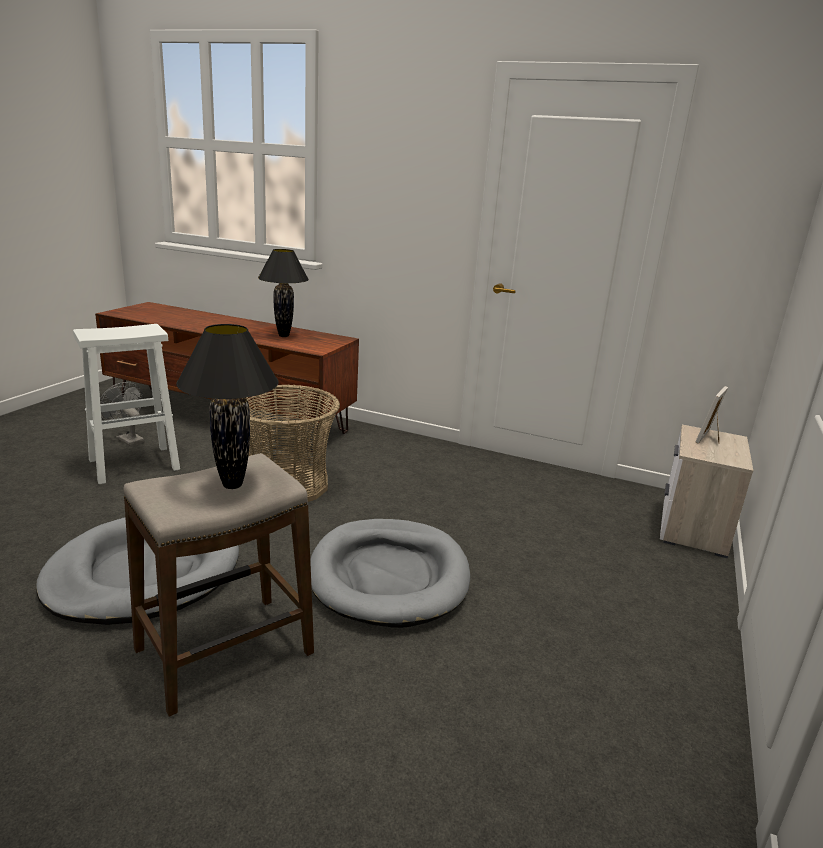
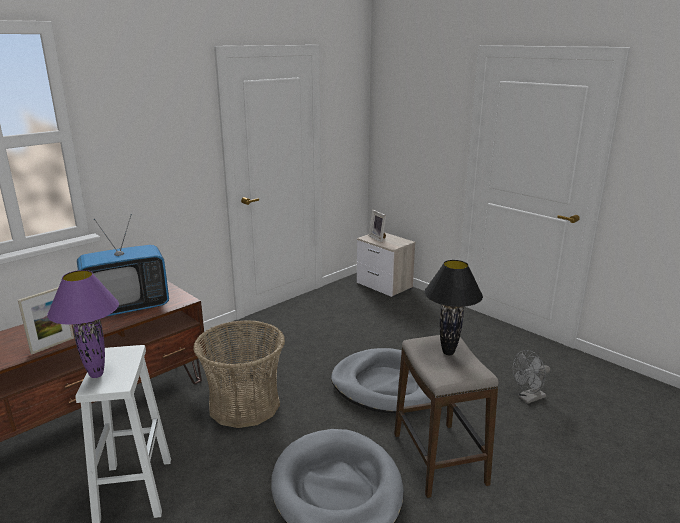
camera: 65 degrees left, 0 degrees up
grey fan [100,382,144,446] -> grey fan moved to [512,350,550,404]
black table lamp [258,249,309,337] -> television [77,214,169,316]
none -> picture frame [18,287,74,354]
none -> purple table lamp [47,270,119,378]

